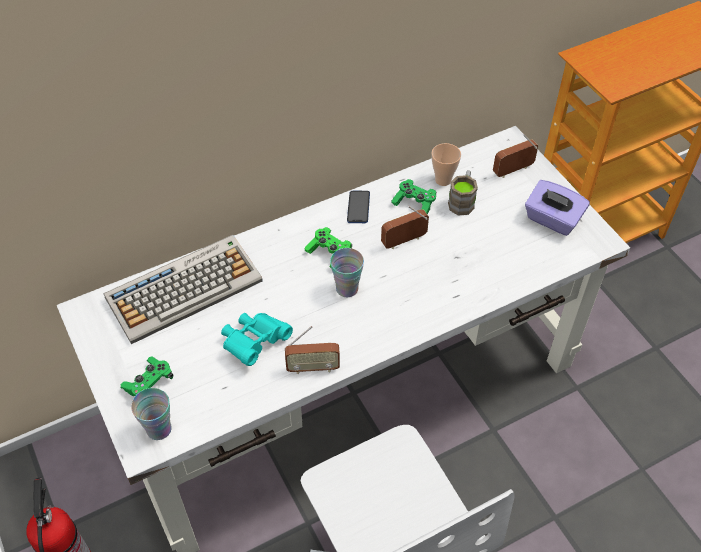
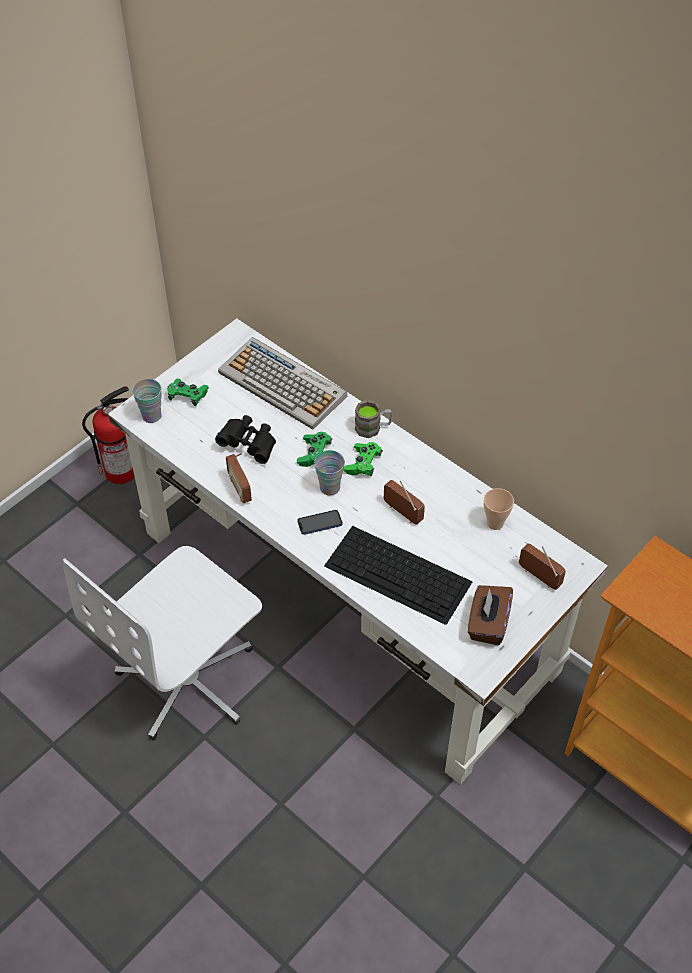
camera: 70 degrees right, 0 degrees up
turquoise binoculars [221,313,293,366] -> black binoculars [215,415,276,464]
phone [347,191,370,223] -> phone moved to [297,510,343,535]
green game controller [391,179,436,214] -> green game controller moved to [297,432,332,467]
brown mug [448,170,478,216] -> brown mug moved to [355,400,393,438]
purple tissue box [525,180,590,236] -> brown tissue box [468,585,513,645]
none -> keyboard [324,526,473,625]

